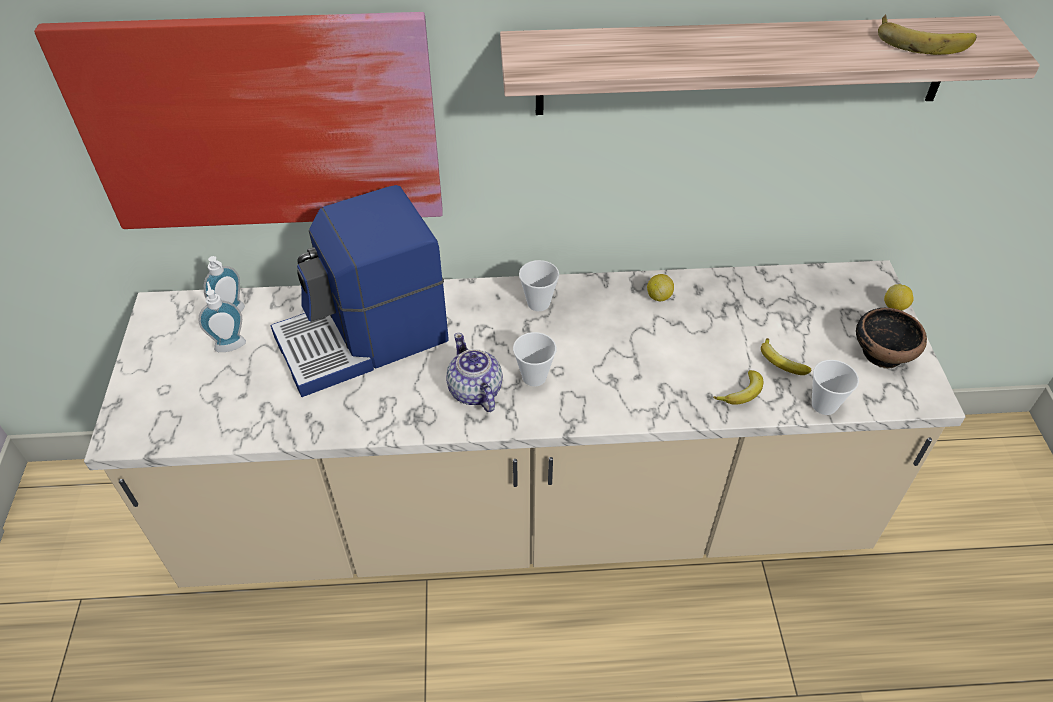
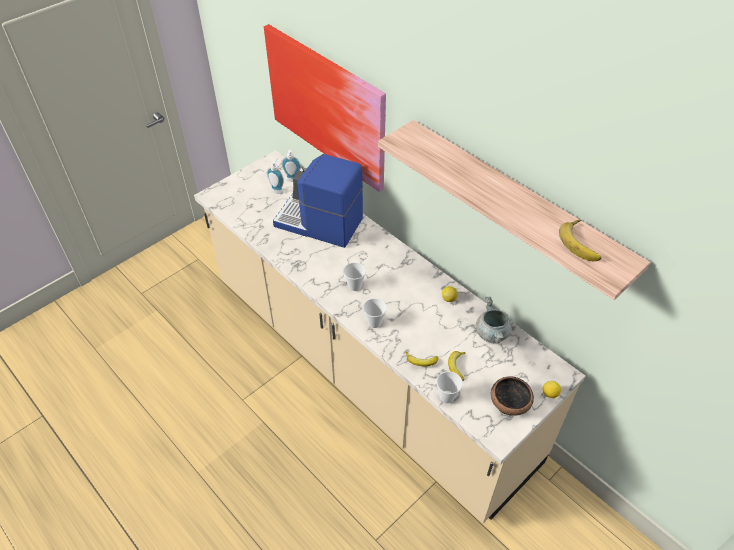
camera: 50 degrees right, 0 degrees up
teapot [446,333,503,412] -> none
cup [519,260,559,311] -> cup moved to [363,298,387,328]
none -> grey cooking pot [476,297,512,343]

